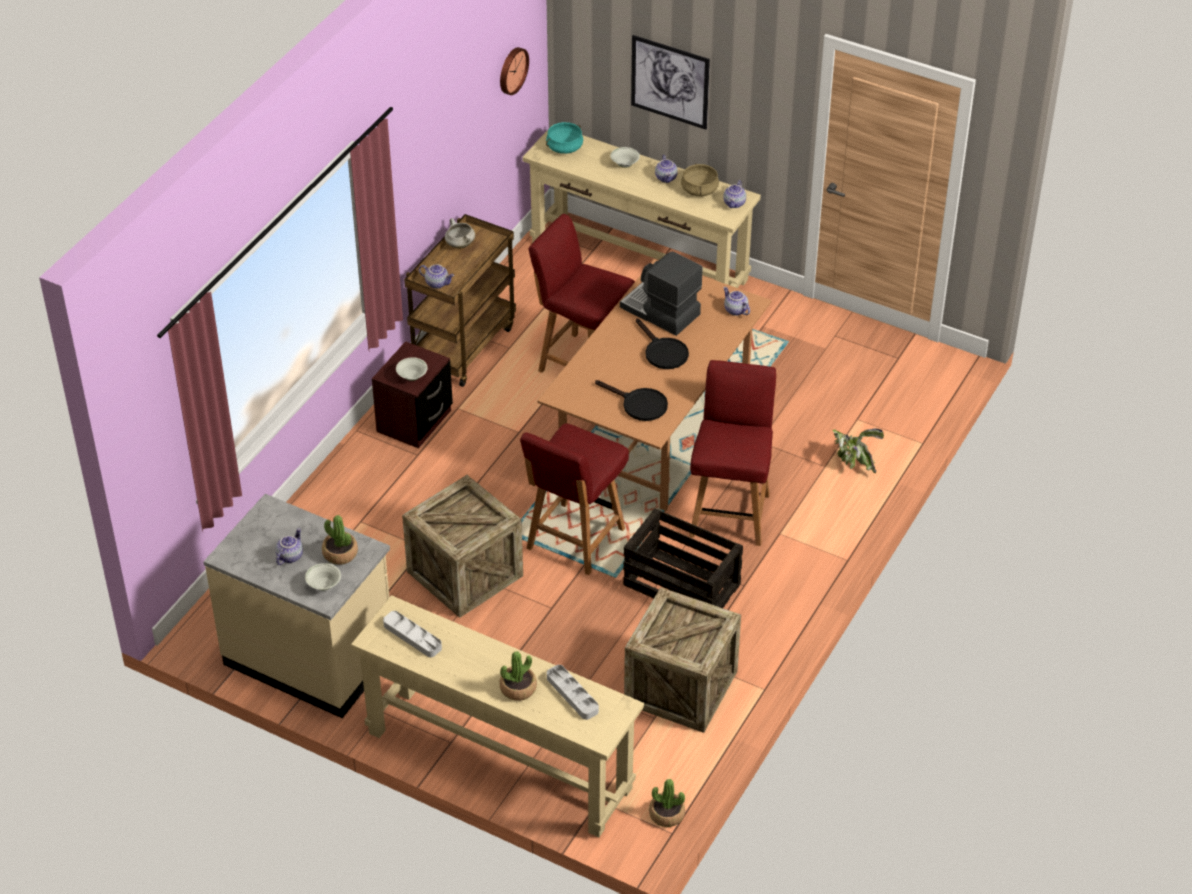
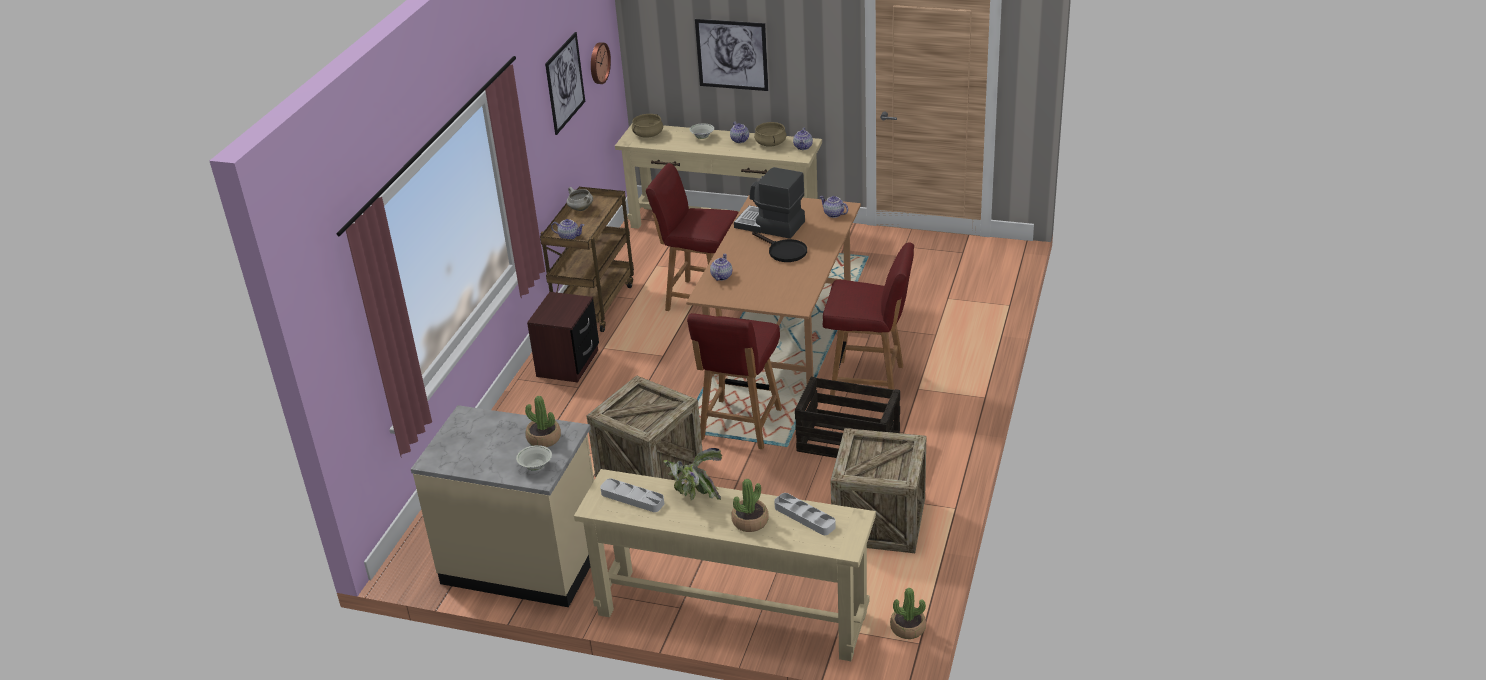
camera: 10 degrees left, 10 degrees down
teapot [276,528,303,565] -> teapot moved to [710,254,732,281]
white bowl [396,357,428,381] -> none
turquoise cooking pot [546,122,583,154] -> beige cooking pot [632,114,663,138]
black frying pan [595,380,668,421] -> none
red chair [689,360,776,546] -> red chair turned 105 degrees clockwise [823,242,914,396]
potted plant [833,428,884,473] -> potted plant moved to [663,448,722,501]
none -> picture [545,32,585,135]

